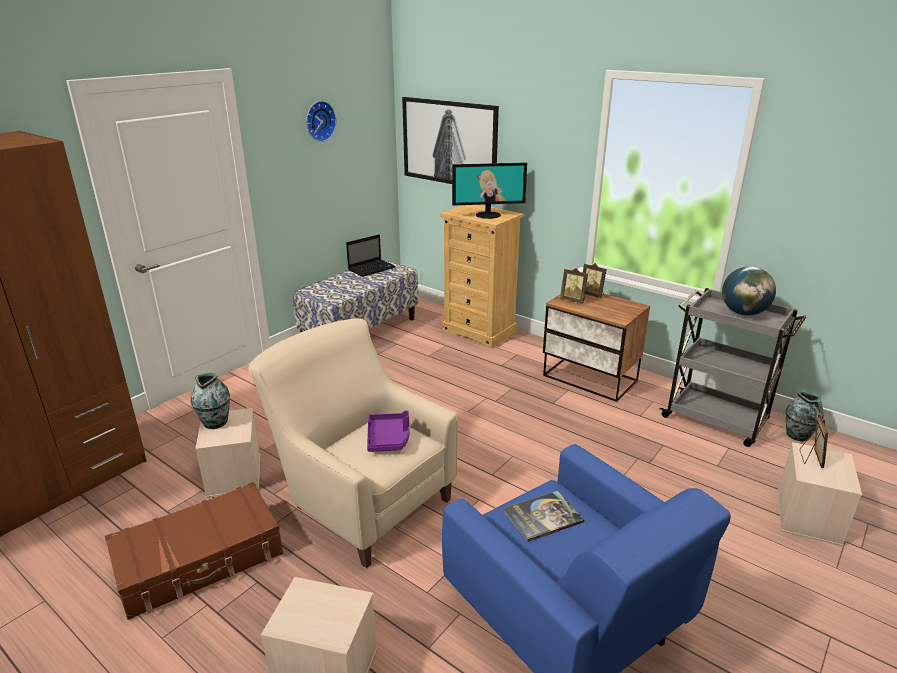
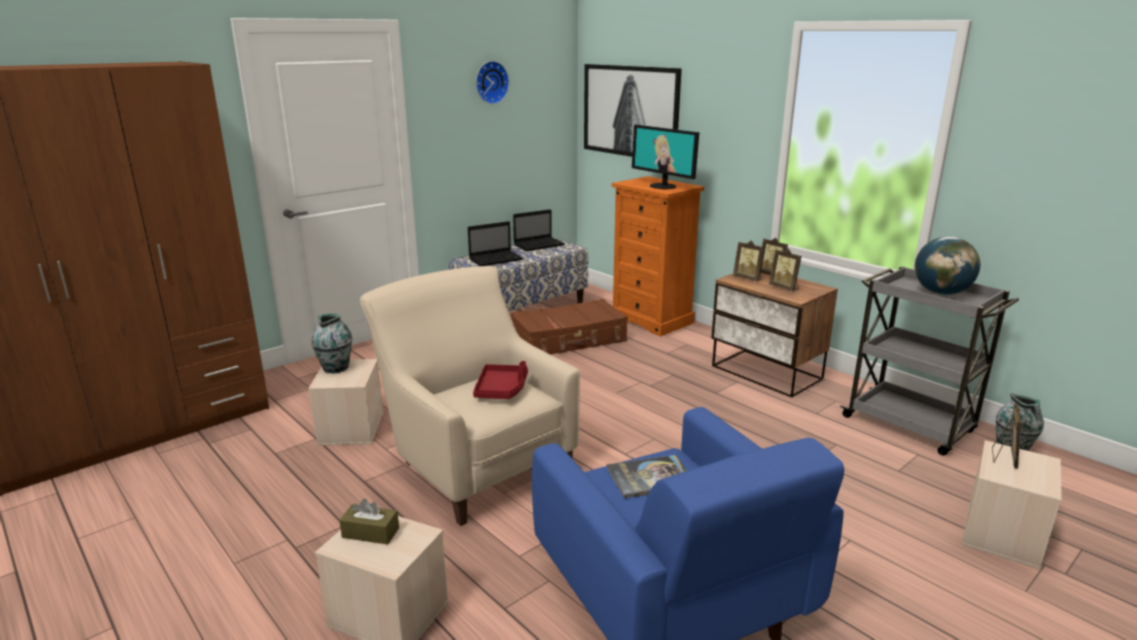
camera: 10 degrees right, 5 degrees down
brown suitcase [105,482,283,620] -> brown suitcase moved to [511,299,628,354]
purple tray [367,411,409,452] -> red tray [473,361,528,399]
beige dresser [440,205,524,348] -> orange dresser [612,176,704,336]
monitor [452,162,527,219] -> monitor turned 45 degrees clockwise [632,125,699,189]
none -> brown tissue box [339,498,399,545]
none -> laptop [468,221,524,266]
none -> picture frame [769,249,801,291]

